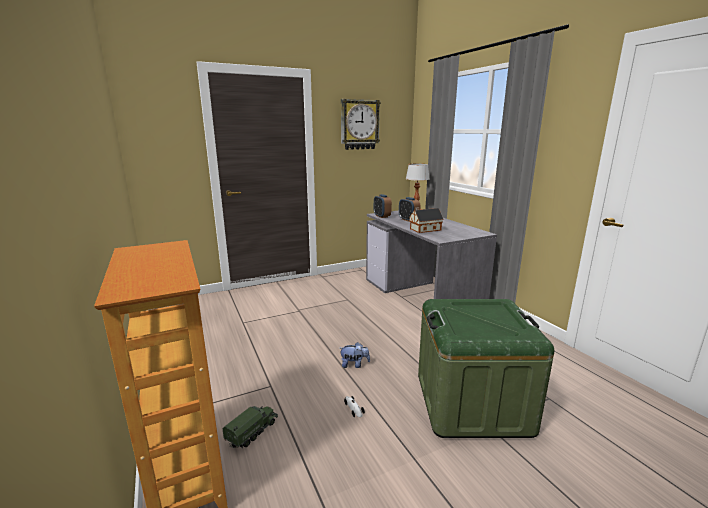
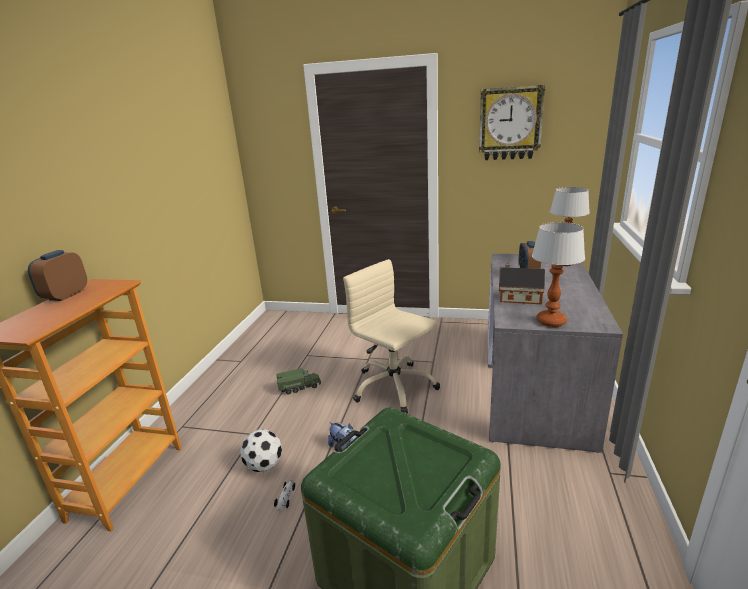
camera: 40 degrees right, 5 degrees up
toy truck [222,406,278,449] -> toy truck moved to [276,368,321,394]
alarm clock [374,194,392,218] -> alarm clock moved to [28,250,87,301]
none -> football [240,429,282,472]
none -> beige office chair [343,259,440,413]
none -> table lamp [532,222,585,327]

